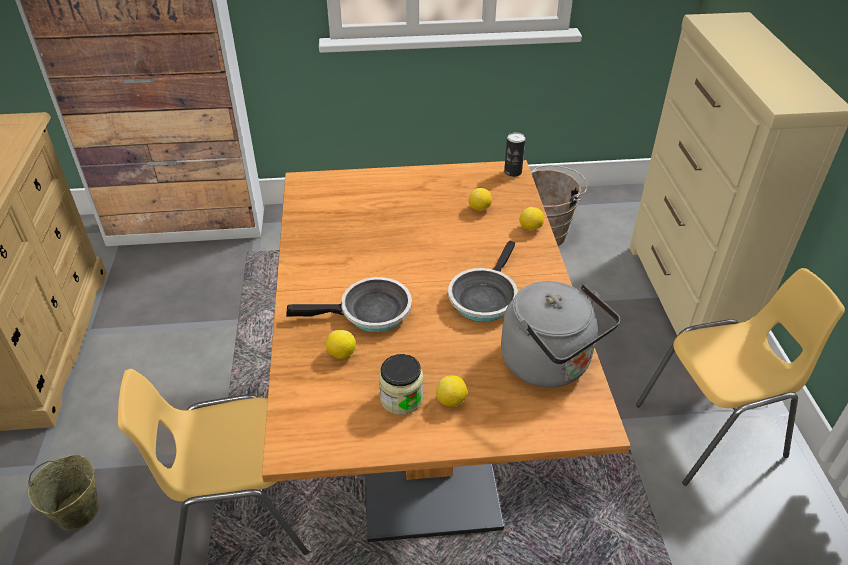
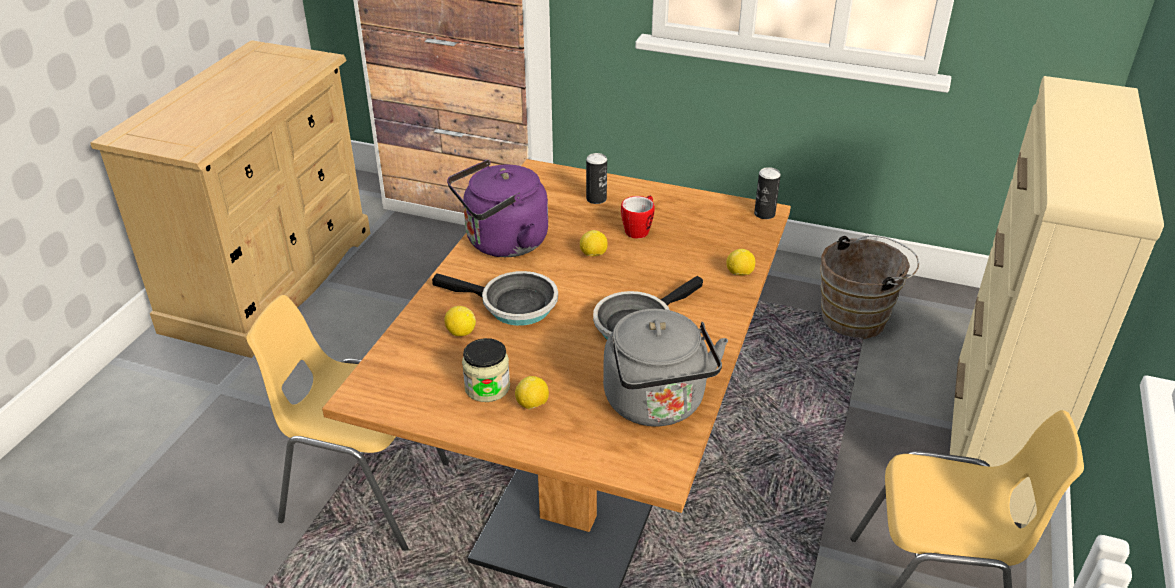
camera: 25 degrees right, 5 degrees down
beige bucket [28,455,99,530] -> none
lemon [468,188,492,211] -> lemon moved to [580,230,607,256]
none -> purple kettle [447,159,548,257]
none -> can [586,153,607,204]
none -> mug [621,195,655,239]

